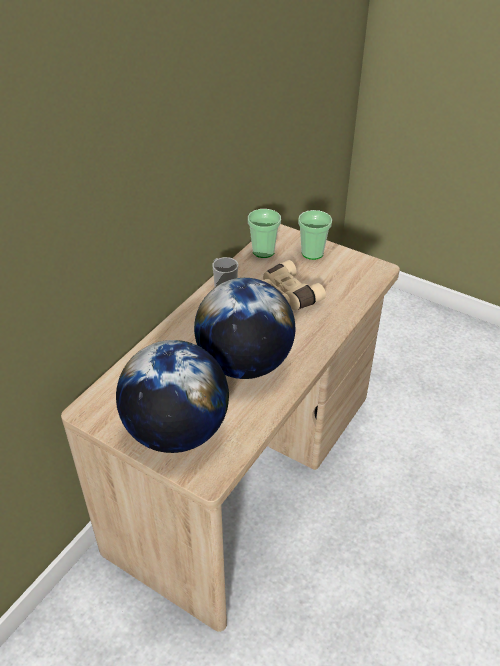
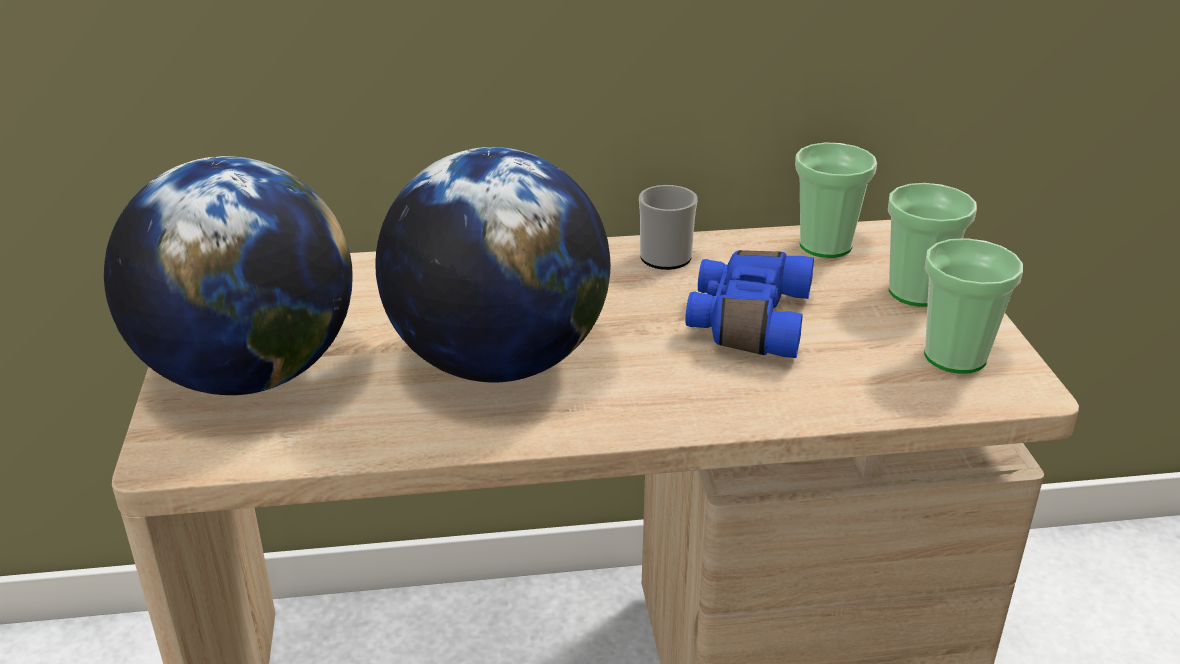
camera: 50 degrees right, 10 degrees down
beige binoculars [262,260,326,310] -> blue binoculars [685,250,814,358]
none -> cup [924,238,1023,374]

